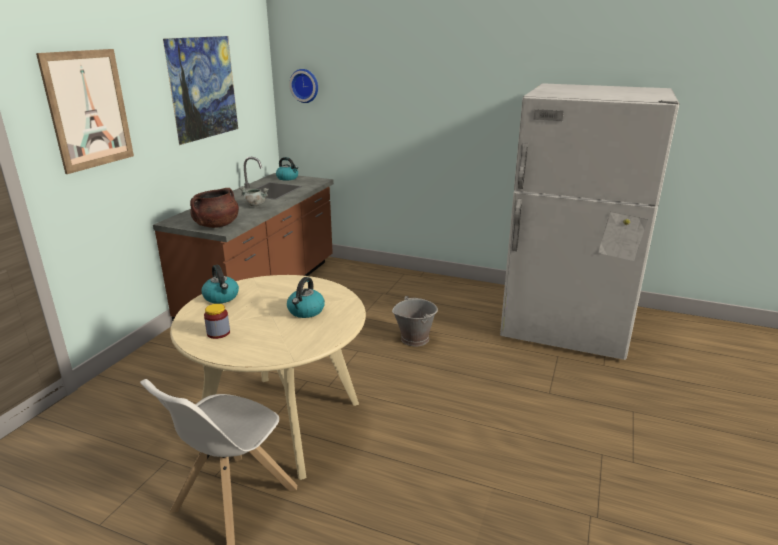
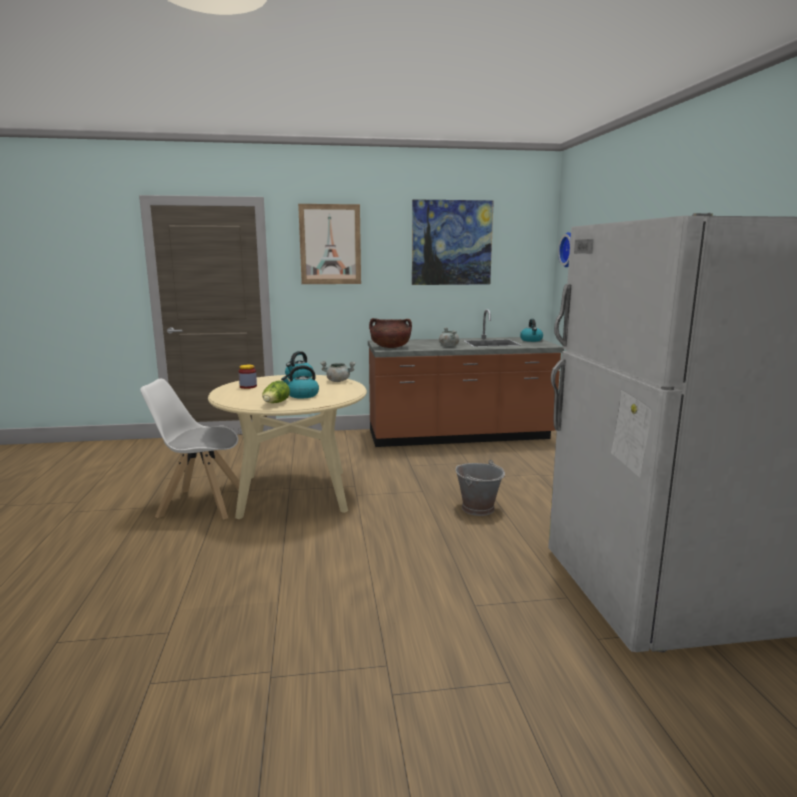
camera: 60 degrees right, 10 degrees down
none -> lettuce [262,380,290,403]
none -> grey cooking pot [320,361,356,382]

